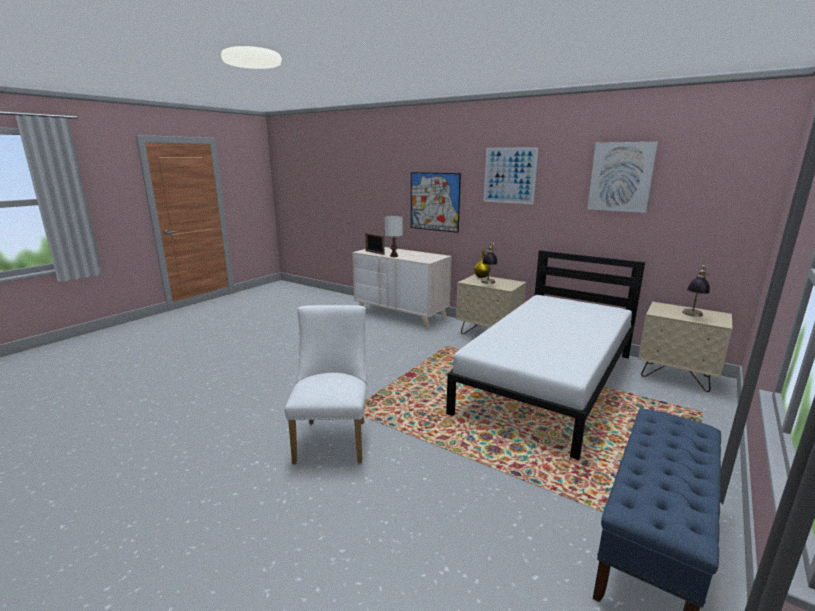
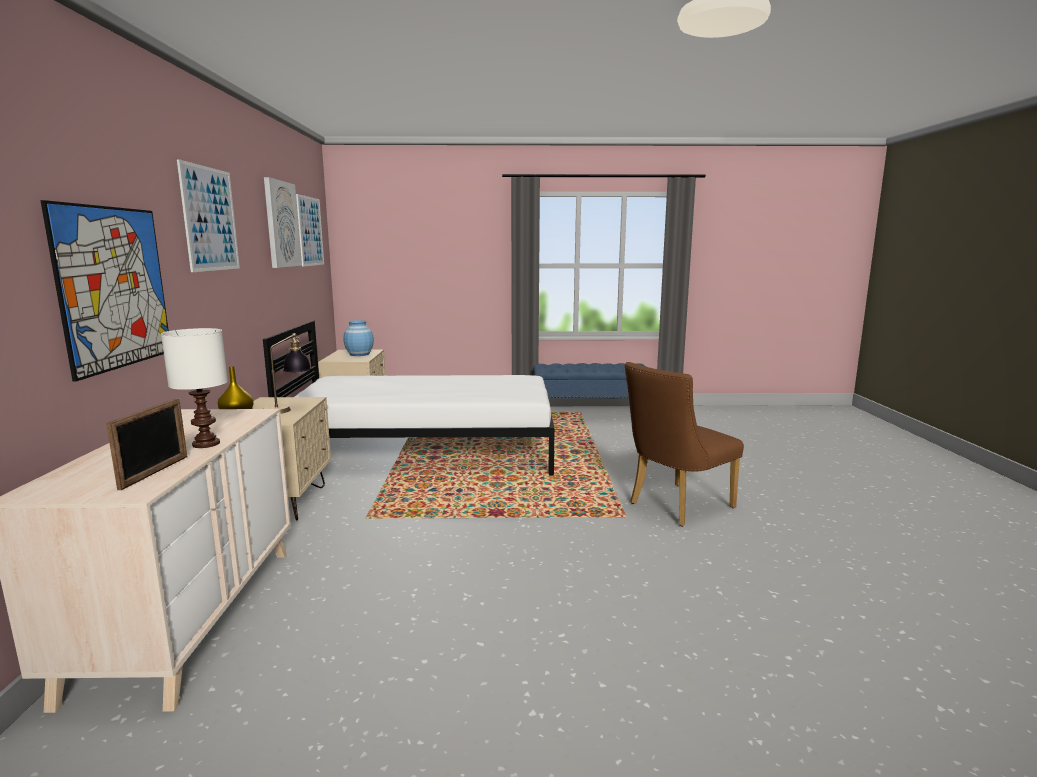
camera: 125 degrees left, 5 degrees down
white chair [285,305,367,464] -> brown chair [624,362,744,527]
table lamp [682,265,710,317] -> blue vase [343,320,374,356]
none -> picture [296,194,324,267]

